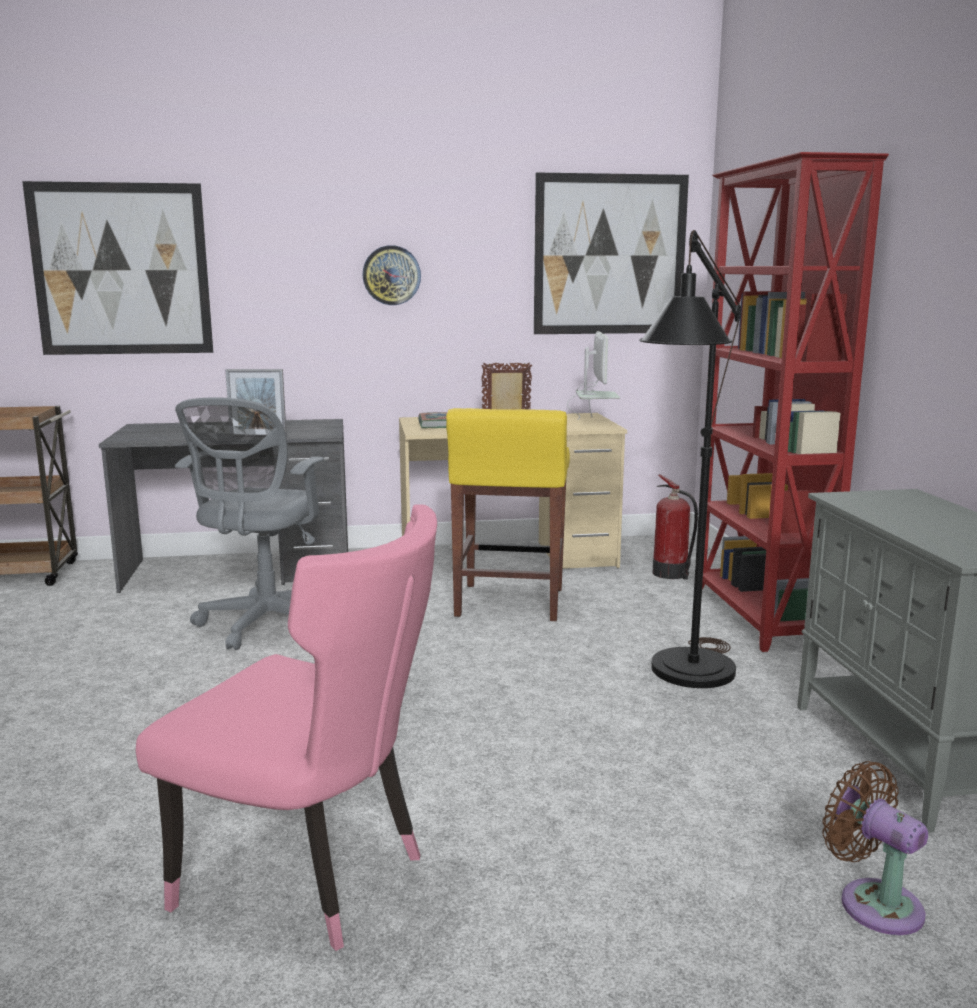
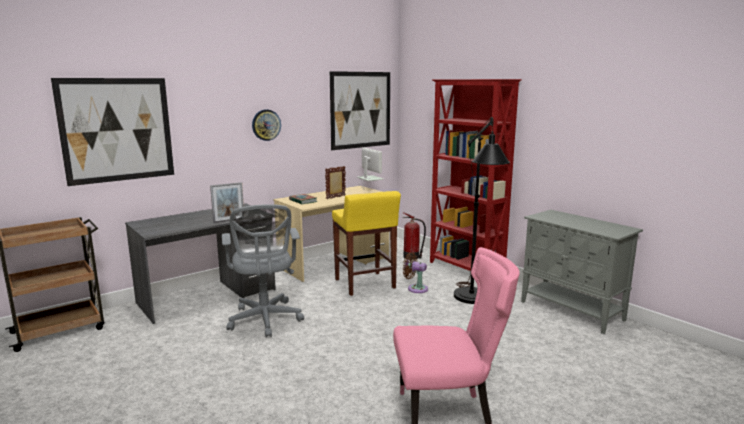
camera: 30 degrees left, 0 degrees up
brown fan [822,761,928,935] -> brown fan moved to [403,252,428,293]

